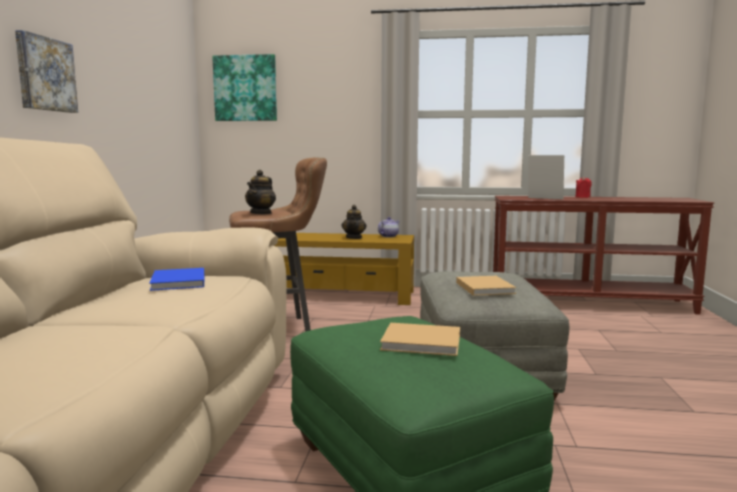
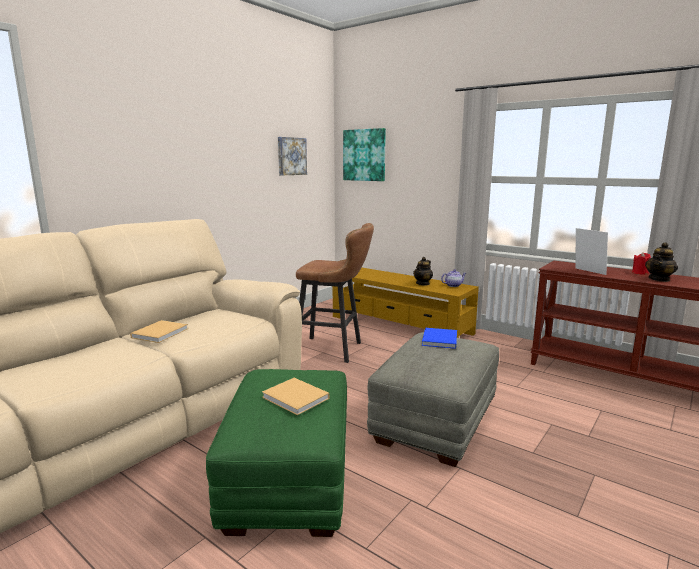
camera: 30 degrees right, 5 degrees up
picture [15,30,78,113] -> picture moved to [278,137,307,175]
blue book [149,268,204,291] -> blue book moved to [422,328,457,349]
teapot [245,170,276,214] -> teapot moved to [645,242,678,282]
beige book [456,276,517,296] -> beige book moved to [130,320,188,343]

